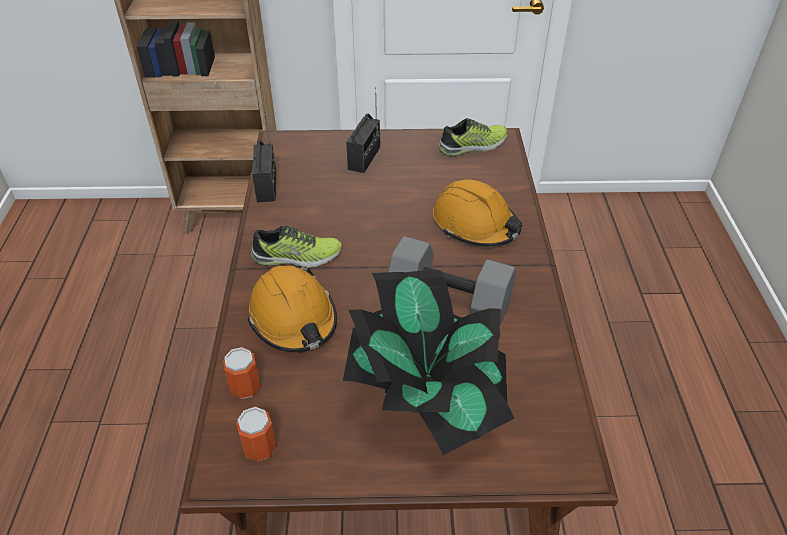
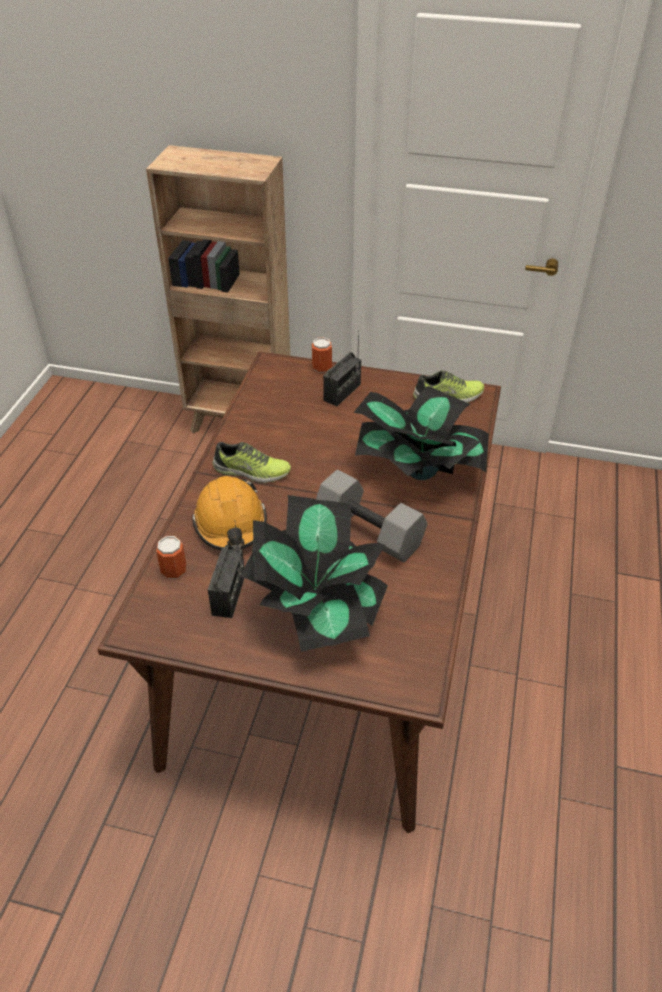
camera: 15 degrees right, 0 degrees up
can [236,407,277,461] -> can moved to [312,337,332,373]
radio [252,111,276,202] -> radio moved to [208,520,244,618]
orange hard hat [433,179,522,247] -> potted plant [353,386,489,480]

